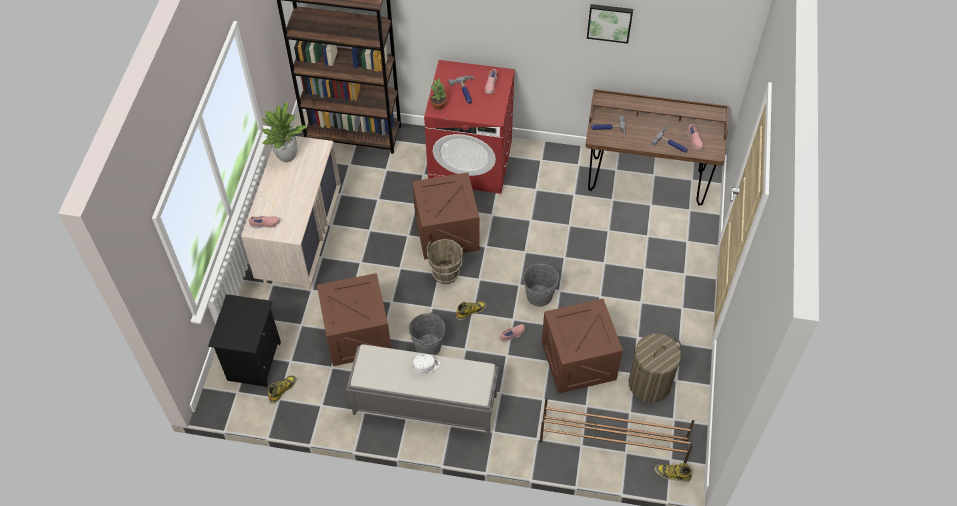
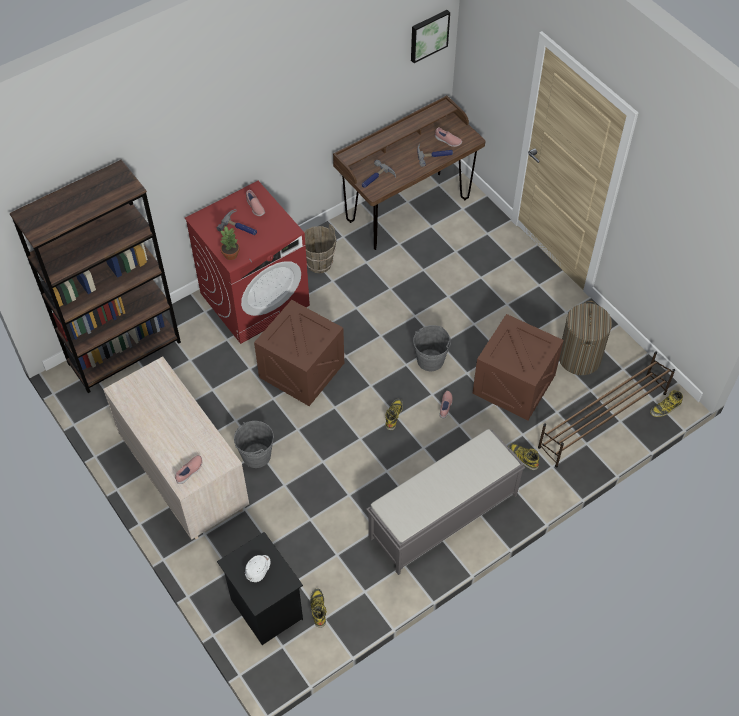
camera: 45 degrees left, 0 degrees up
potted plant [261,103,306,162] -> none
crate [317,273,391,366] -> none
grey bucket [408,312,445,355] -> grey bucket moved to [234,421,274,468]
white cap [412,354,440,374] -> white cap moved to [245,555,270,582]
brown bucket [427,239,463,284] -> brown bucket moved to [304,224,337,273]
picture [587,4,633,44] -> picture moved to [411,10,450,63]
none -> boot [508,443,539,470]

